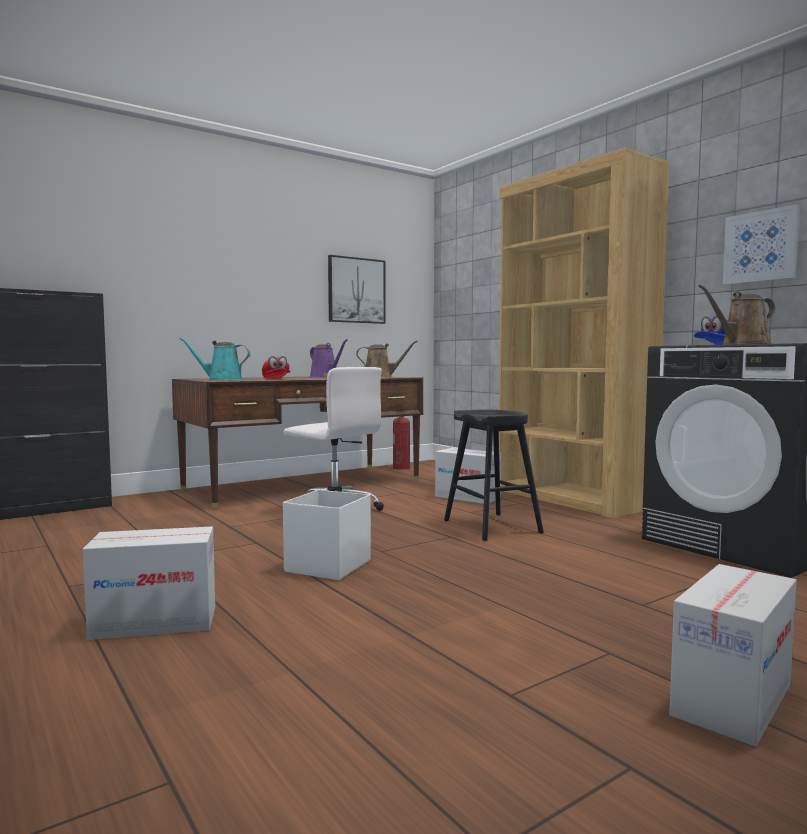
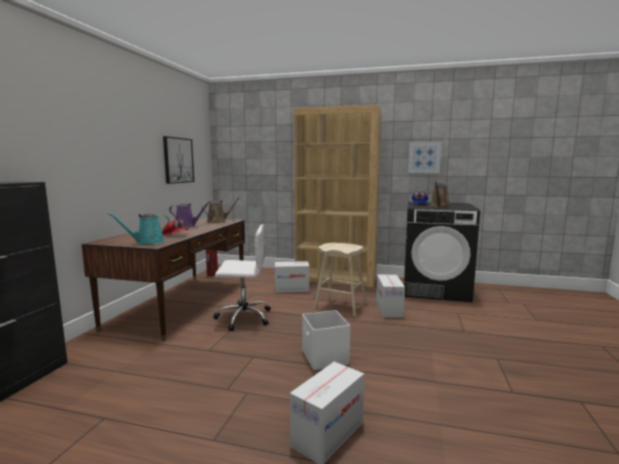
camera: 40 degrees left, 5 degrees up
black stool [444,409,544,541] -> beige stool [314,243,367,317]
cardboard box [669,564,797,747] -> cardboard box moved to [376,275,405,318]

